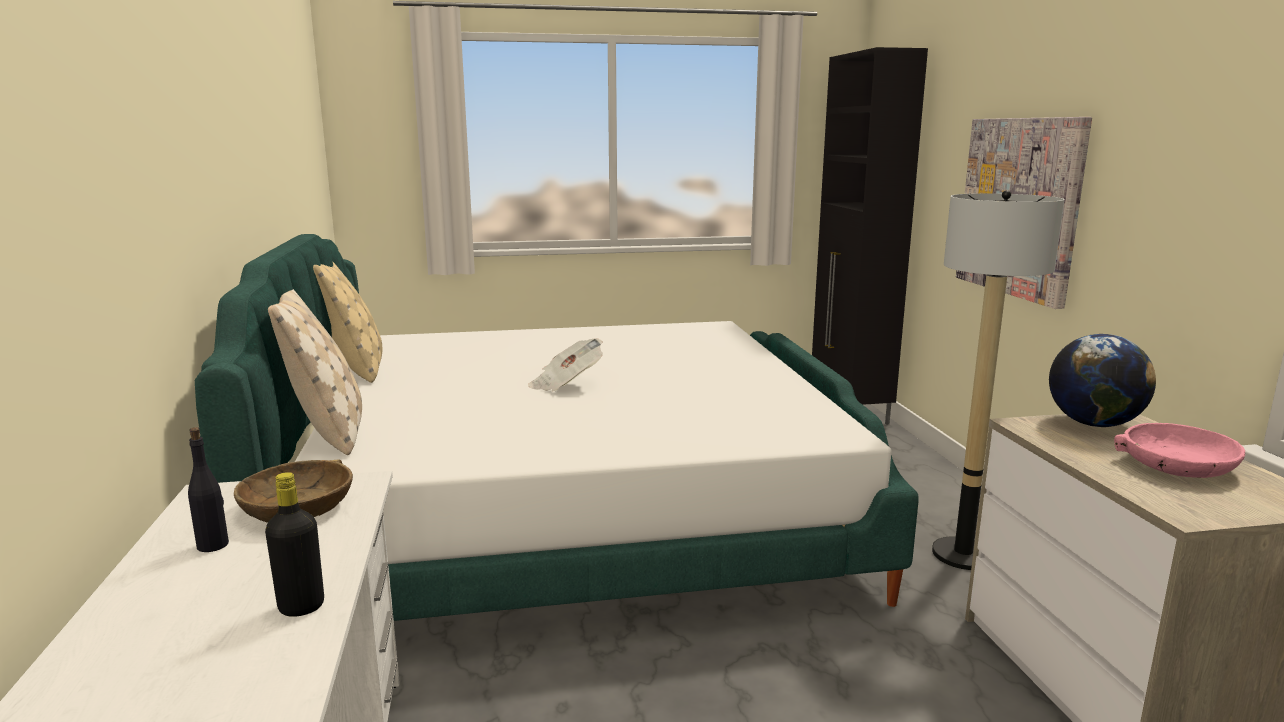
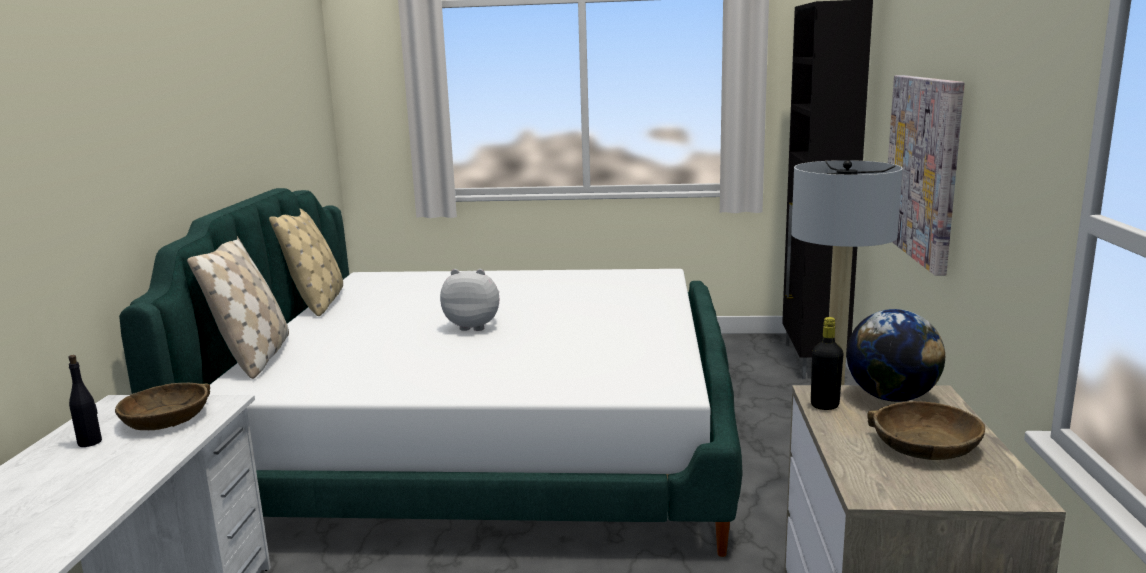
camera: 15 degrees right, 0 degrees up
black bottle [265,472,324,617] -> black bottle moved to [811,317,843,410]
newspaper [528,338,603,392] -> plush toy [440,269,499,331]
pink bowl [1114,423,1245,478] -> brown bowl [867,401,985,460]

